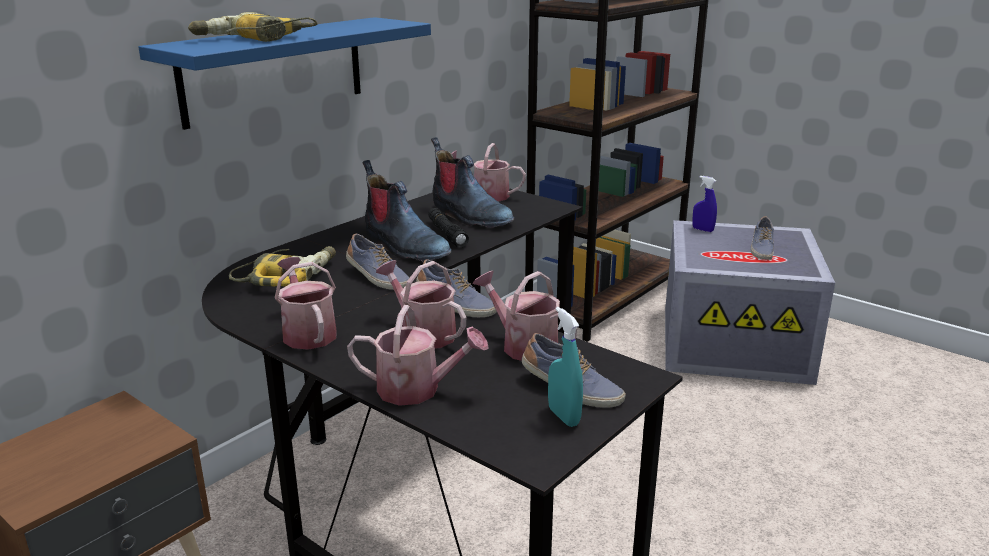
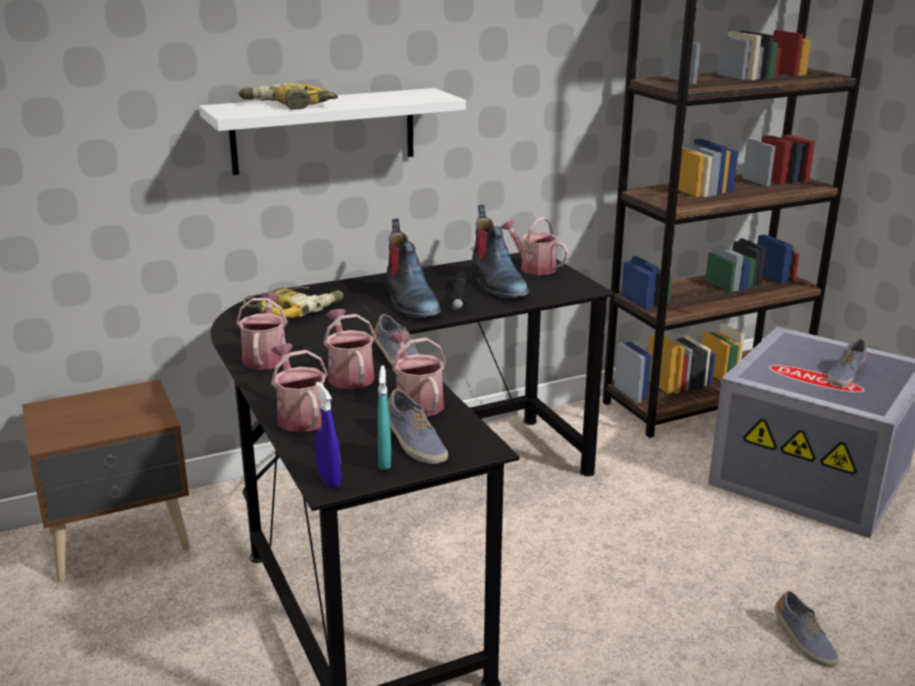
camera: 25 degrees right, 0 degrees up
blue shelf [138,17,431,130] -> white shelf [199,88,466,175]
shoe [346,234,410,290] -> shoe moved to [774,590,840,667]
watering can [347,305,489,406] -> watering can turned 150 degrees counterclockwise [271,343,328,432]
blue spray bottle [692,176,717,232] -> blue spray bottle moved to [315,382,341,488]

